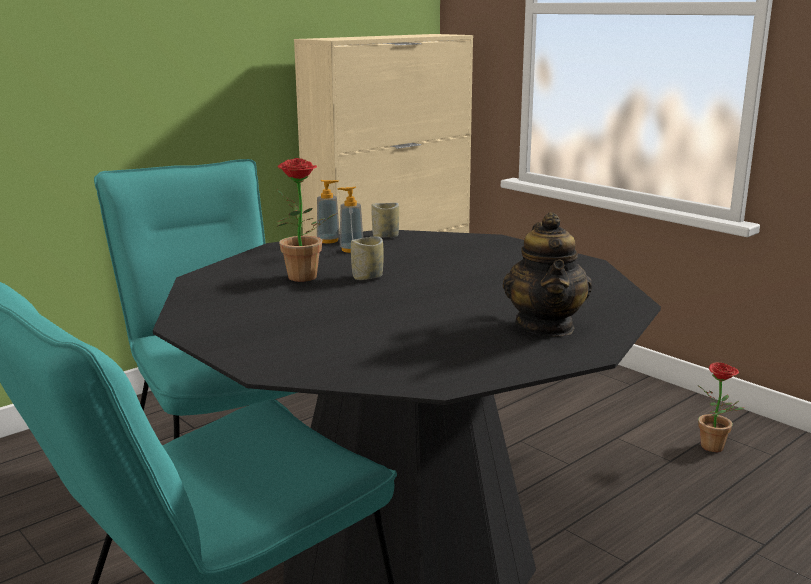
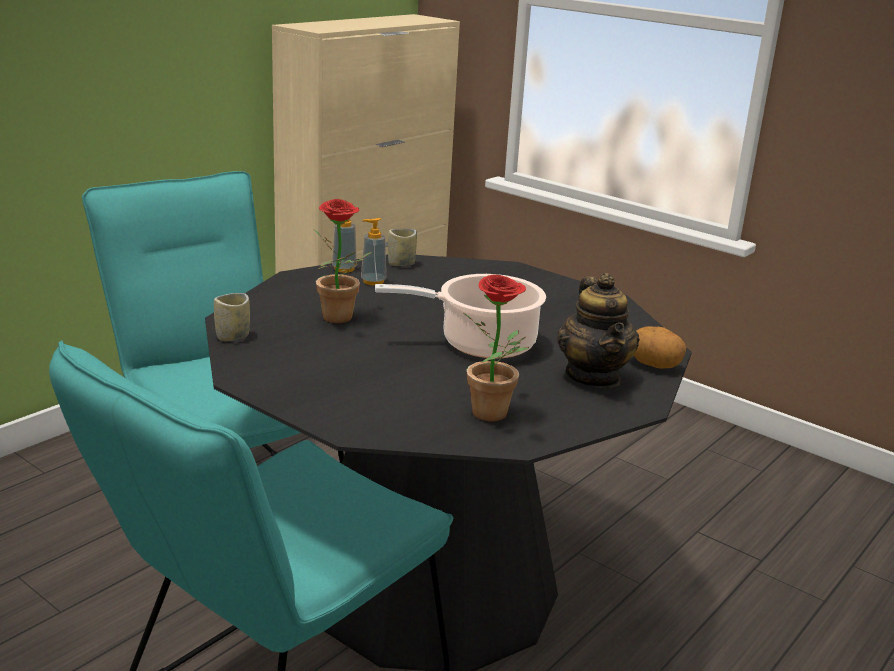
camera: 10 degrees left, 5 degrees up
cup [351,236,384,280] -> cup moved to [214,293,250,341]
potted plant [698,362,744,452] -> potted plant moved to [464,274,529,421]
none -> cooking pot [375,274,546,358]
none -> potato [633,326,686,369]

